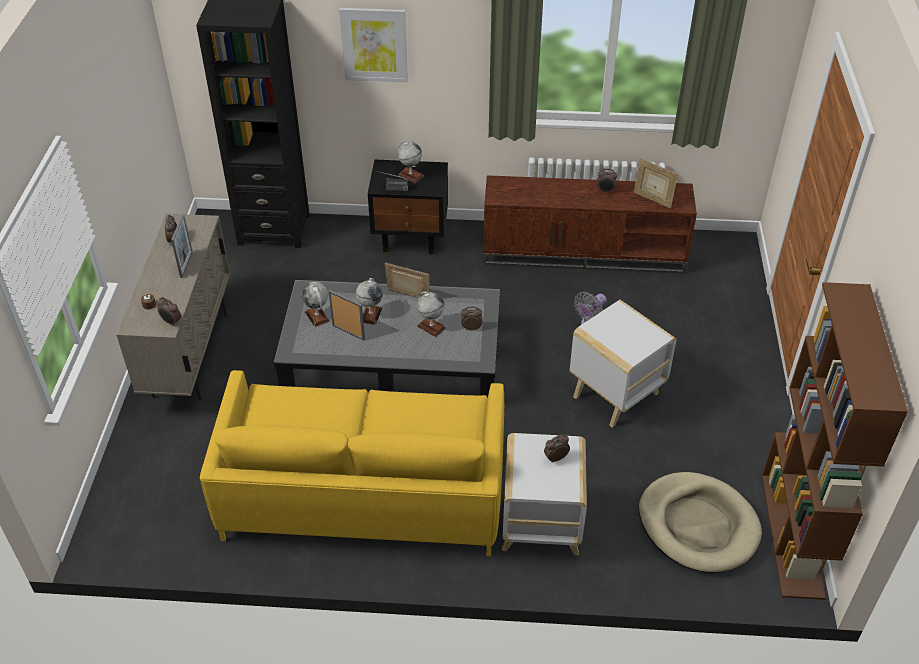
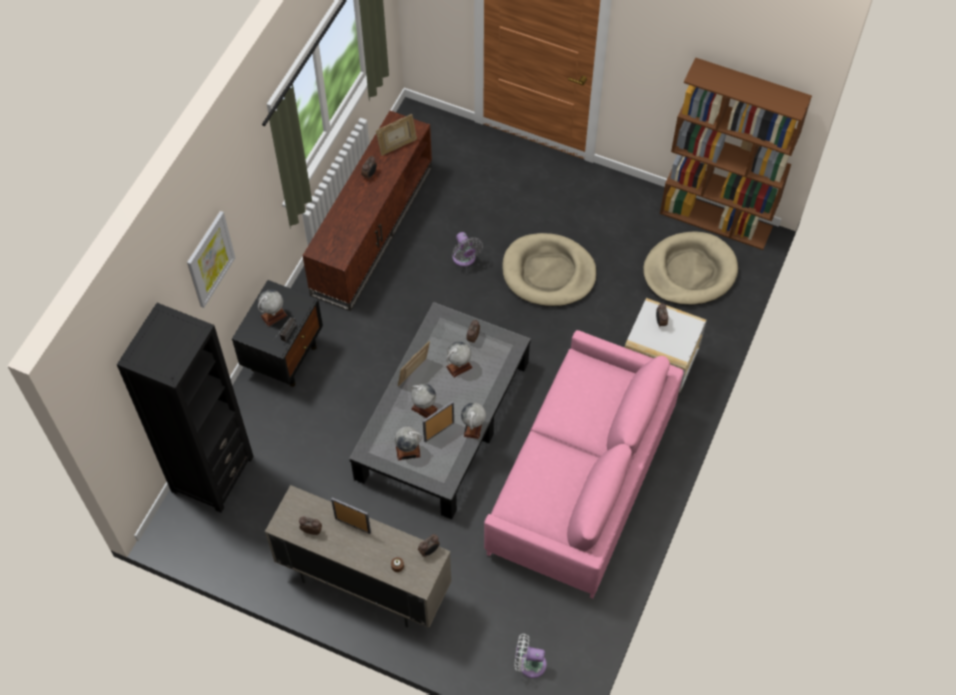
camera: 70 degrees left, 15 degrees up
yellow sofa [200,370,504,556] -> pink sofa [484,330,684,599]
white side table [570,300,677,428] -> beige dog bed [502,233,597,307]
none -> globe [461,403,486,439]
none -> white fan [514,634,547,678]

